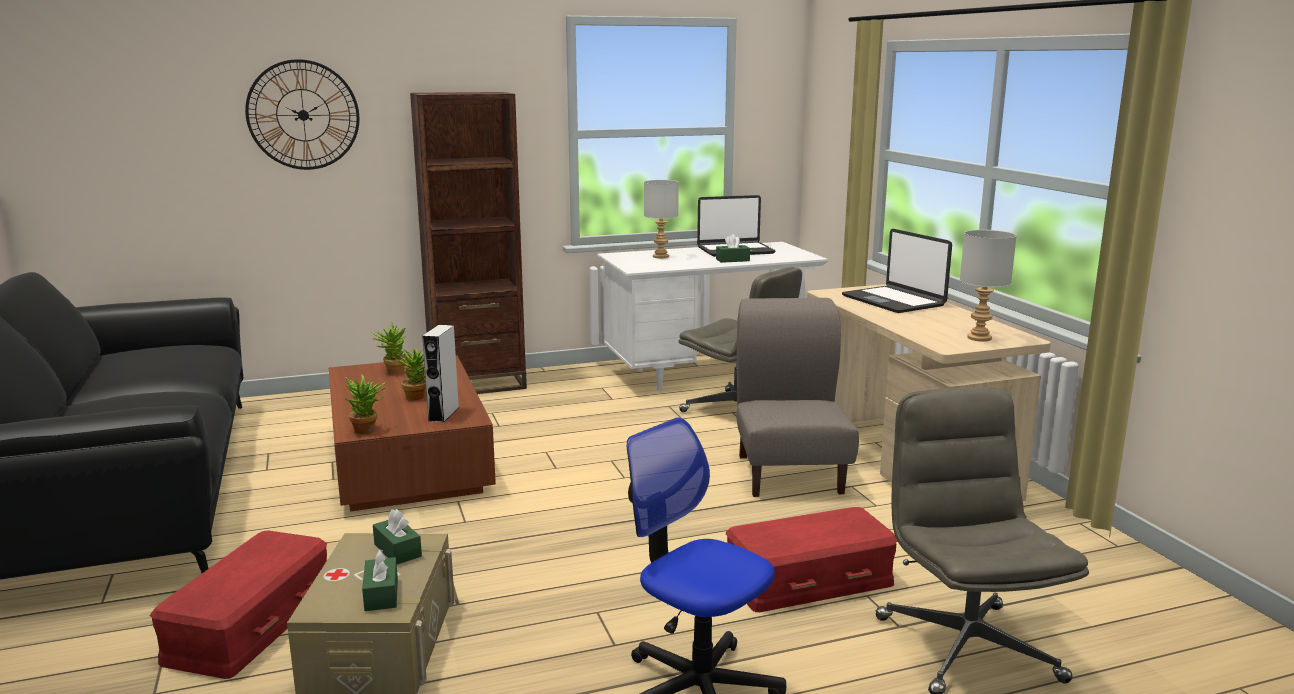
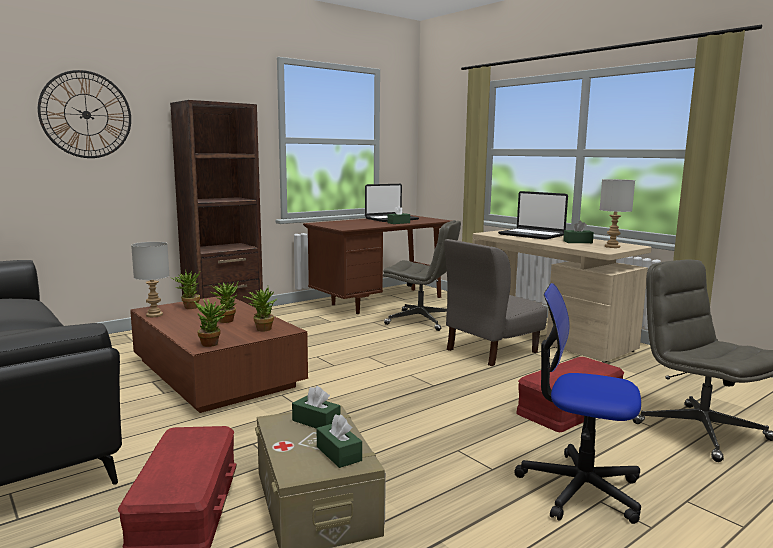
camera: 20 degrees left, 5 degrees down
grey speaker [422,325,459,422] -> potted plant [243,287,277,331]
white desk [597,242,828,391] -> brown desk [303,215,451,314]
grey table lamp [644,180,679,258] -> grey table lamp moved to [131,242,170,317]
grey chair [736,298,859,497] -> grey chair turned 105 degrees counterclockwise [444,239,547,366]
none -> green tissue box [563,221,594,243]

